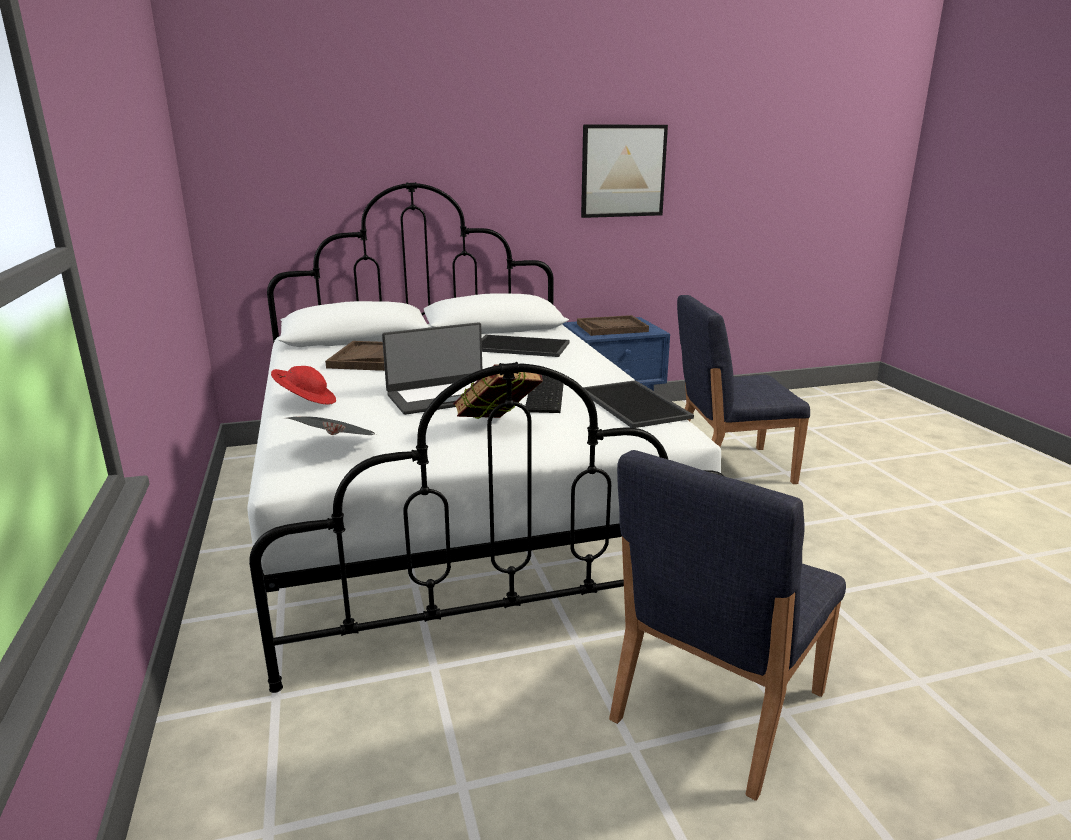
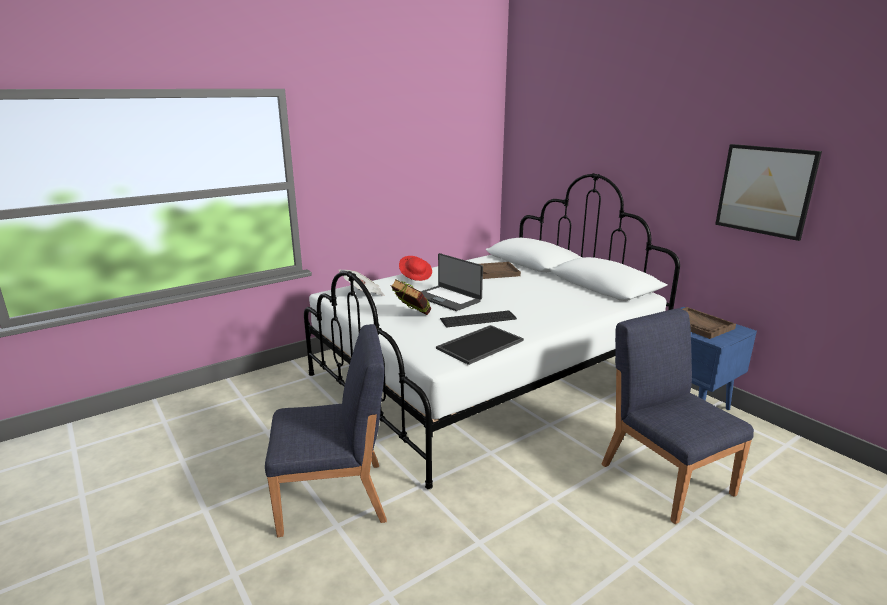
camera: 70 degrees right, 0 degrees up
tray [482,335,570,357] -> none
blue chair [609,450,846,801] -> blue chair turned 150 degrees clockwise [265,324,387,537]

